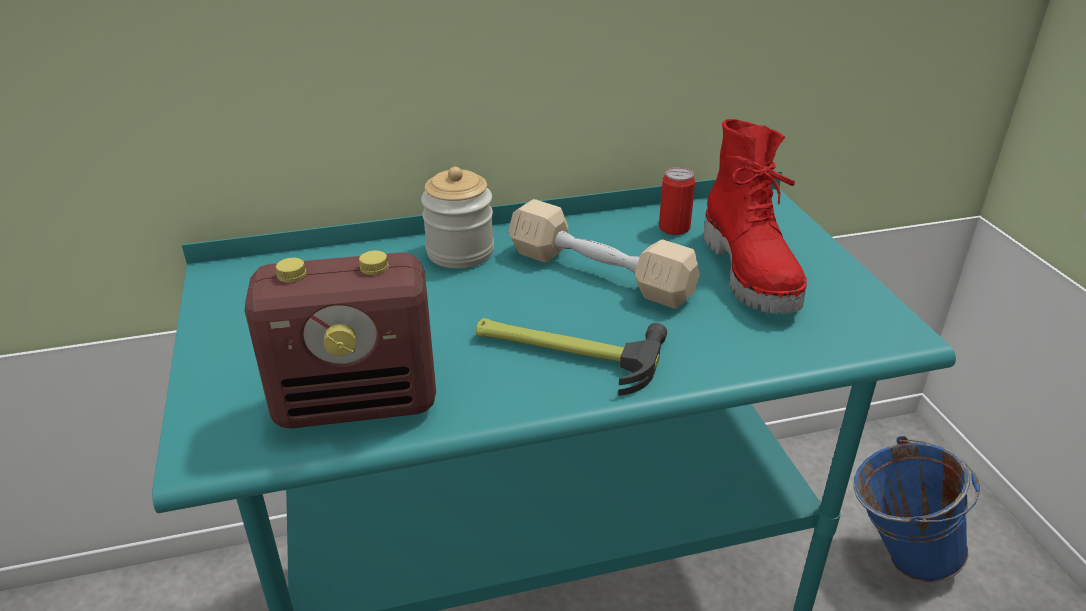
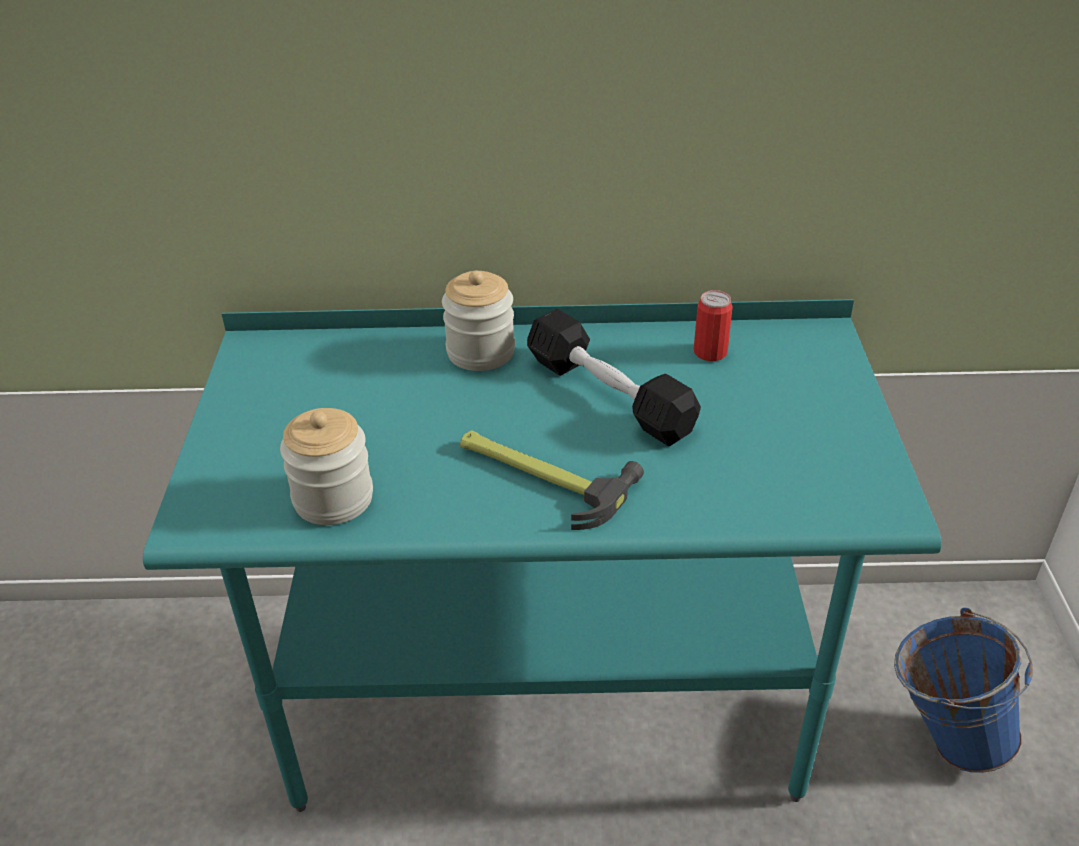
camera: 15 degrees right, 5 degrees up
radio [245,250,436,428] -> jar [280,408,373,525]
beige dumbbell [508,199,700,309] -> black dumbbell [527,309,701,446]
red boot [703,119,807,314] -> none

